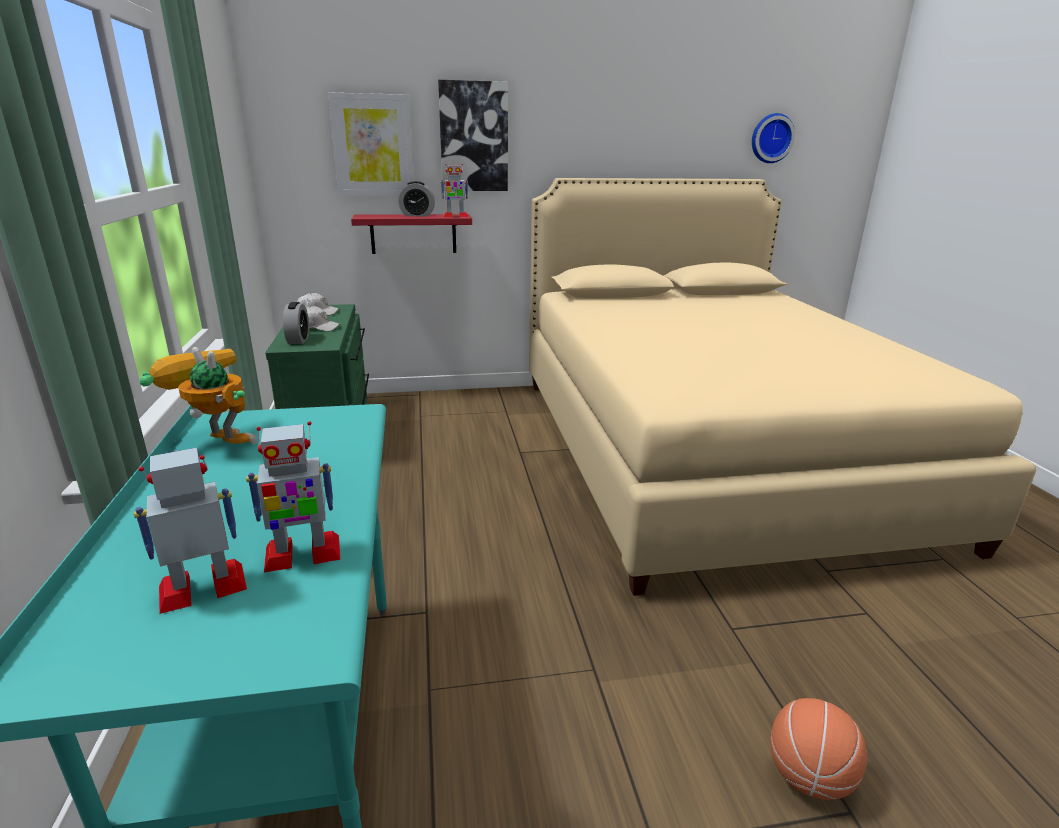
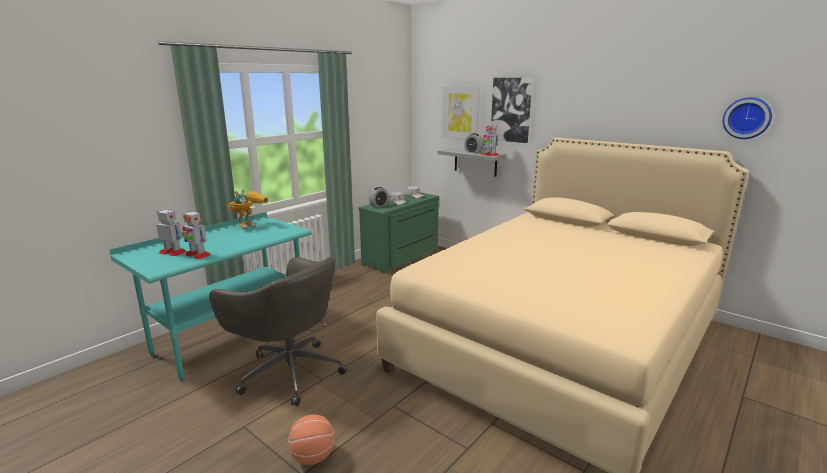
camera: 50 degrees right, 5 degrees down
toy robot [140,347,257,444] -> toy robot turned 45 degrees clockwise [227,189,268,230]
red shelf [351,214,472,254] -> grey shelf [438,148,505,177]
none -> grey office chair [209,256,347,406]

